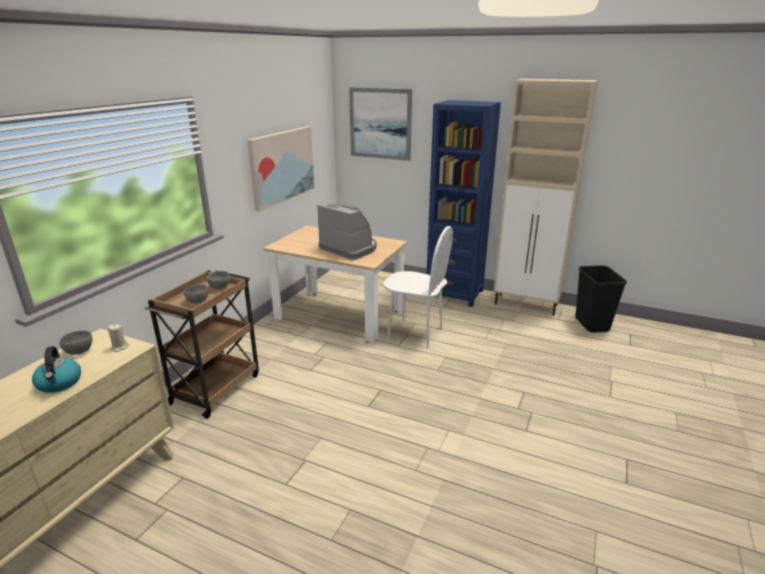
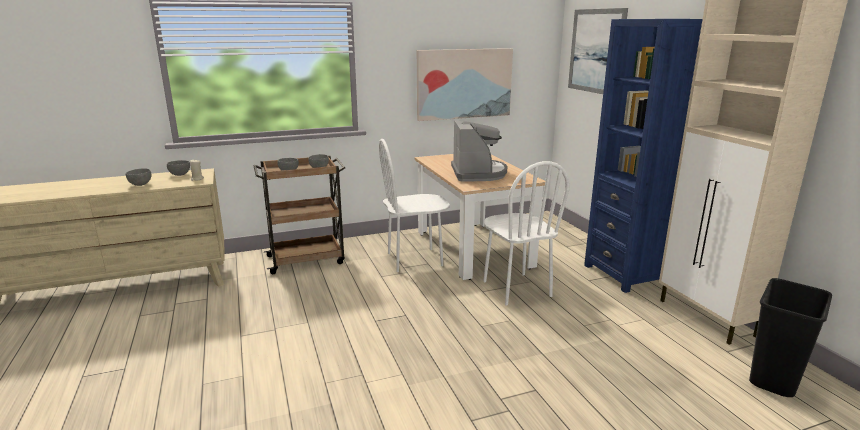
camera: 45 degrees right, 5 degrees down
kettle [32,346,81,393] -> grey bowl [126,168,151,186]
none -> white chair [379,139,450,272]

